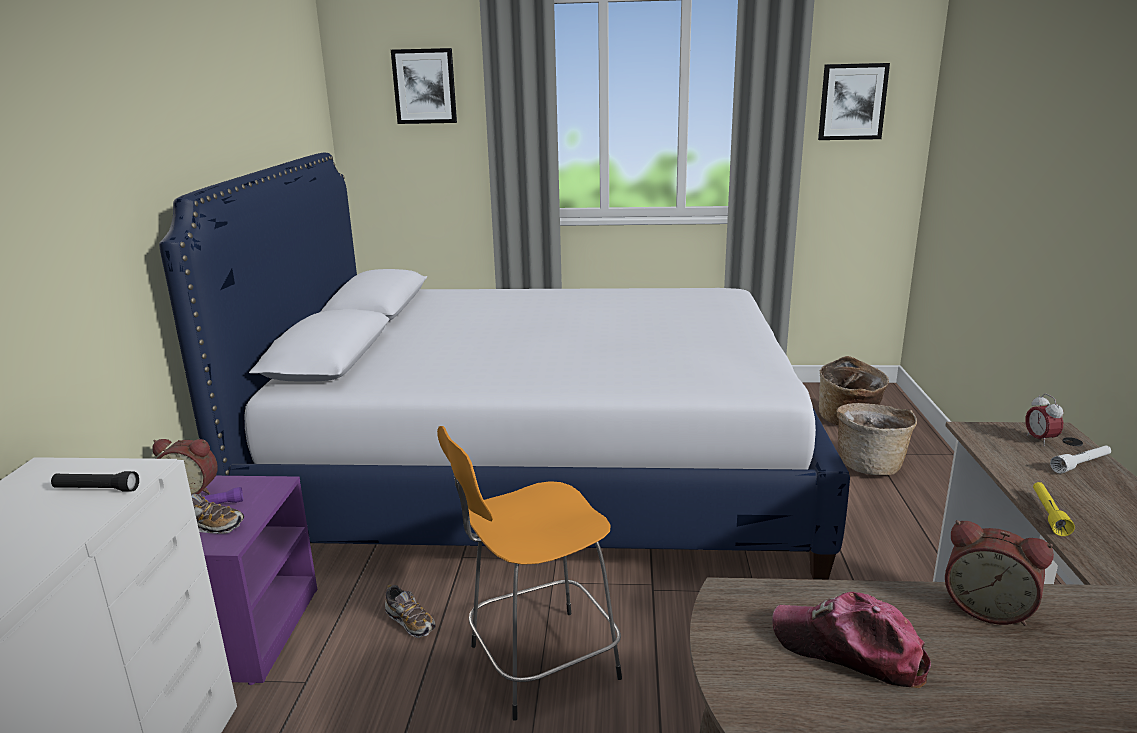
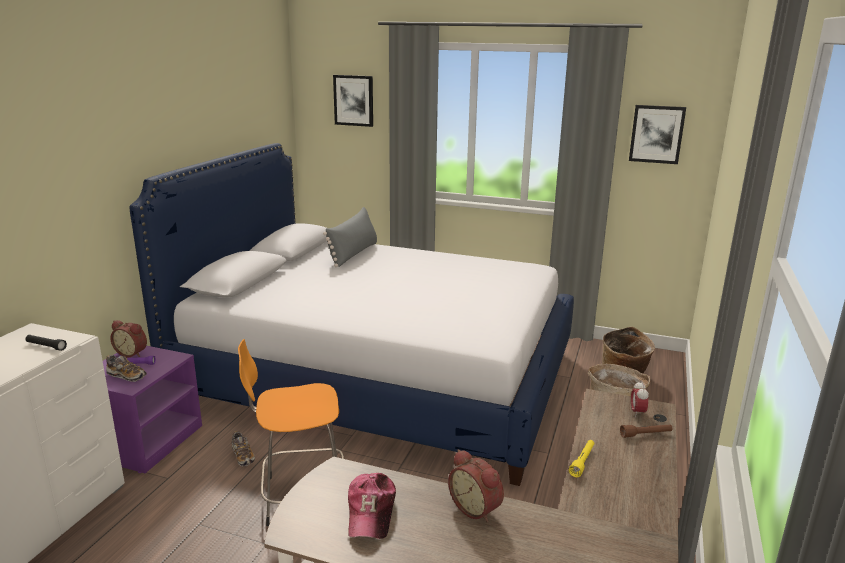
camera: 15 degrees right, 0 degrees up
cap [772,592,931,688] -> cap turned 135 degrees counterclockwise [348,473,396,539]
white flashlight [1050,445,1111,473] -> brown flashlight [620,424,672,438]
none -> grey pillow [323,207,377,267]

